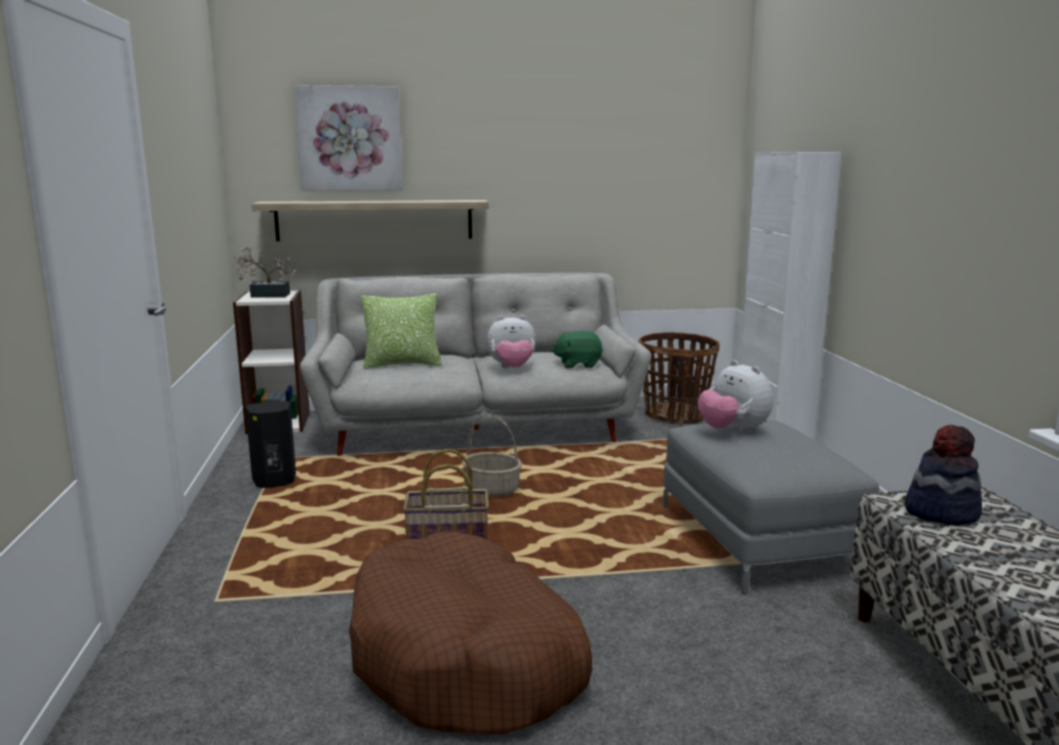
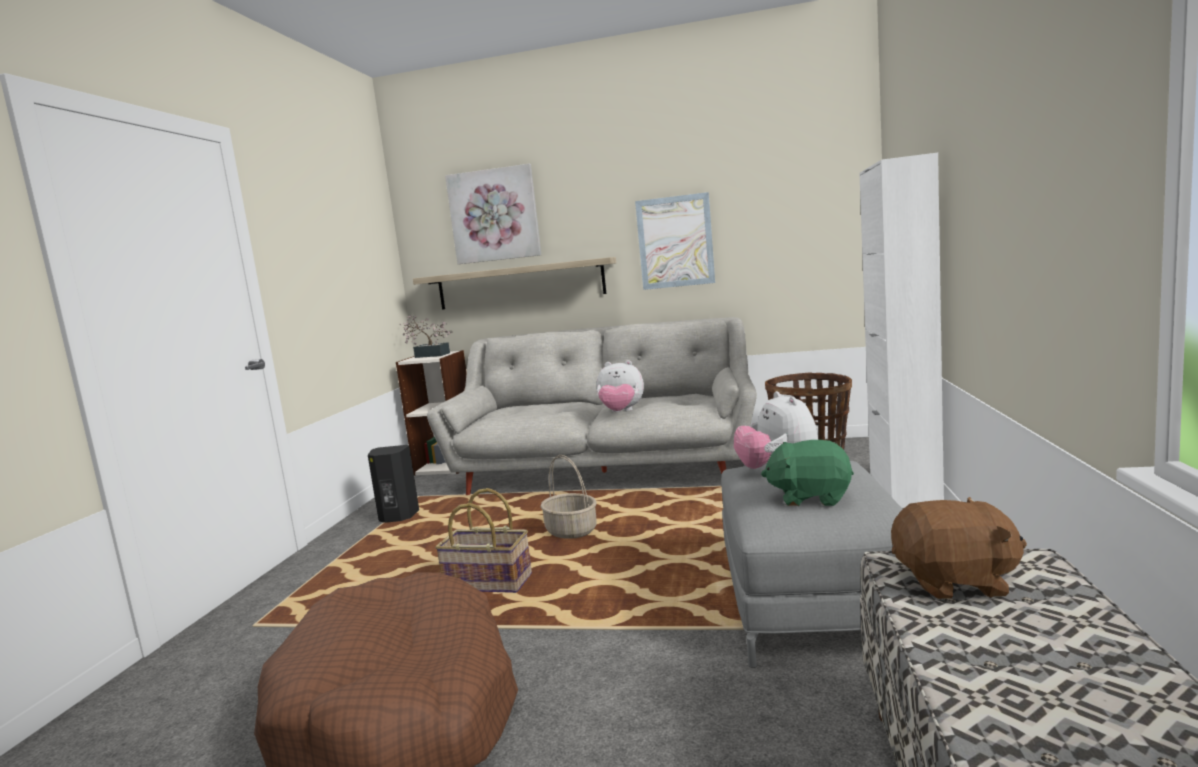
camera: 20 degrees right, 5 degrees down
pillow [361,293,442,369] -> none
green plush toy [551,331,603,368] -> green plush toy moved to [761,440,854,506]
hat [905,425,982,525] -> brown plush toy [891,497,1027,599]
none -> picture [635,192,715,290]

